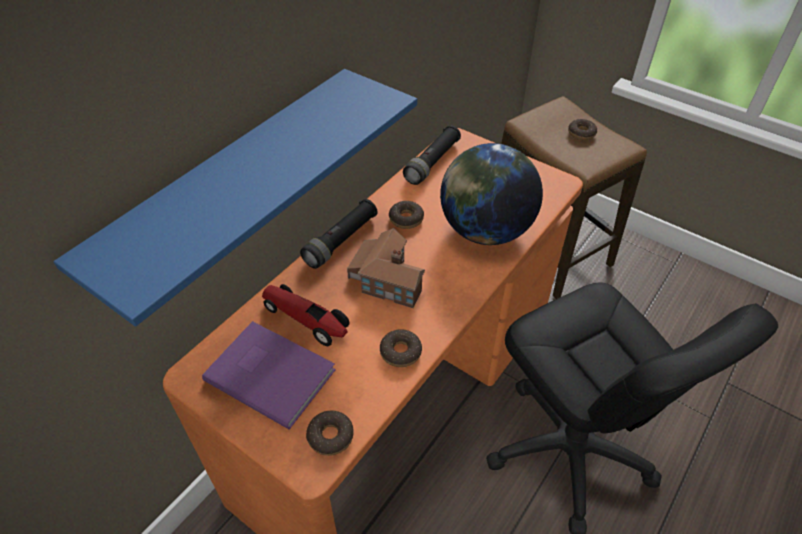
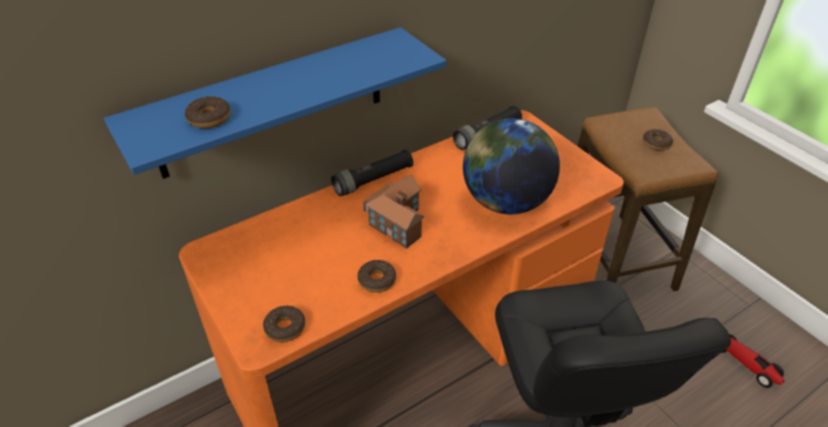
camera: 20 degrees right, 5 degrees down
purple book [202,321,336,430] -> none
toy car [262,284,350,346] -> toy car moved to [722,334,785,388]
donut [389,201,424,229] -> donut moved to [185,96,231,129]

